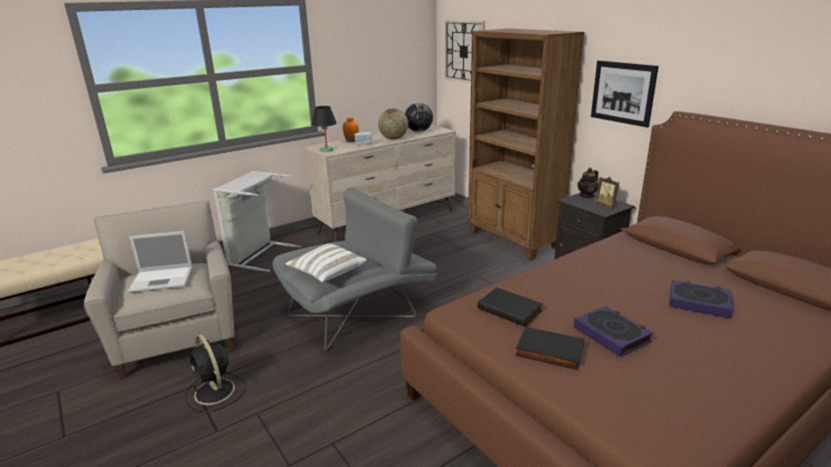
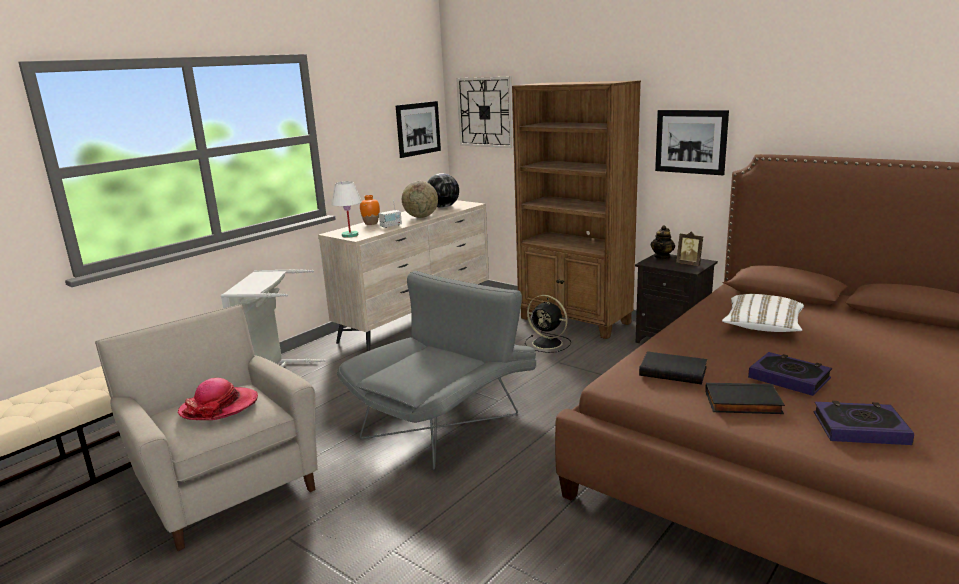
camera: 15 degrees left, 5 degrees down
laptop [127,231,192,293] -> hat [178,378,258,420]
black fan [186,334,246,413] -> black fan moved to [525,295,571,353]
white pillow [285,244,367,282] -> white pillow moved to [722,294,804,332]
black table lamp [312,106,337,152] -> white table lamp [331,181,362,238]
book [669,280,733,319] -> book moved to [814,401,914,445]
none -> picture [396,101,441,158]

